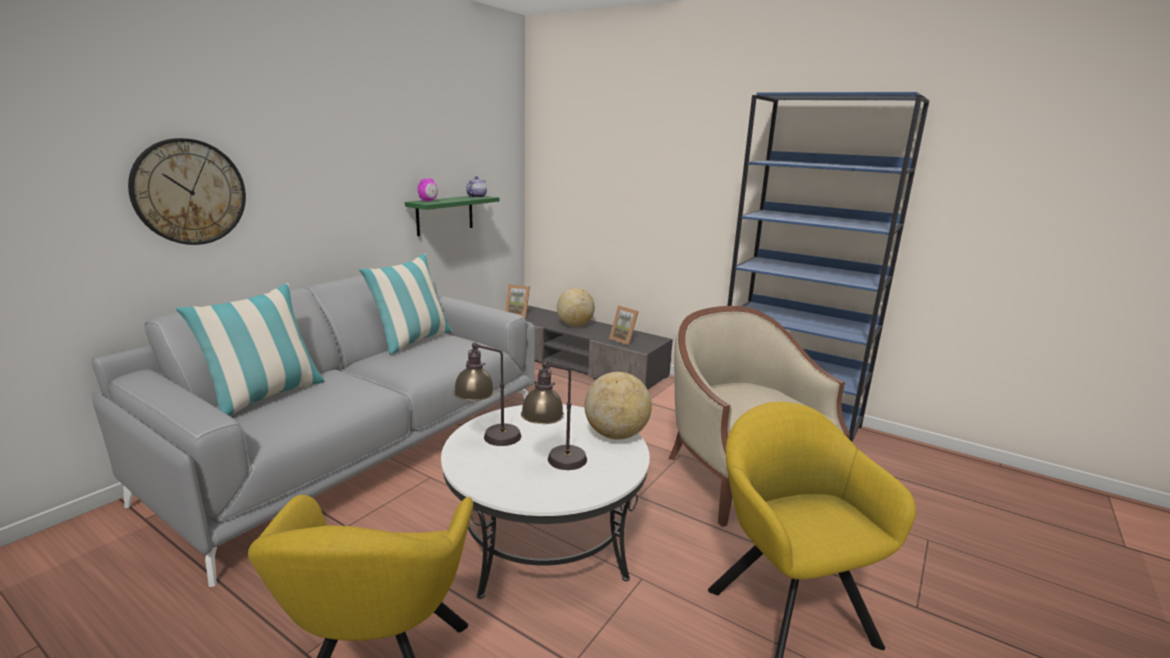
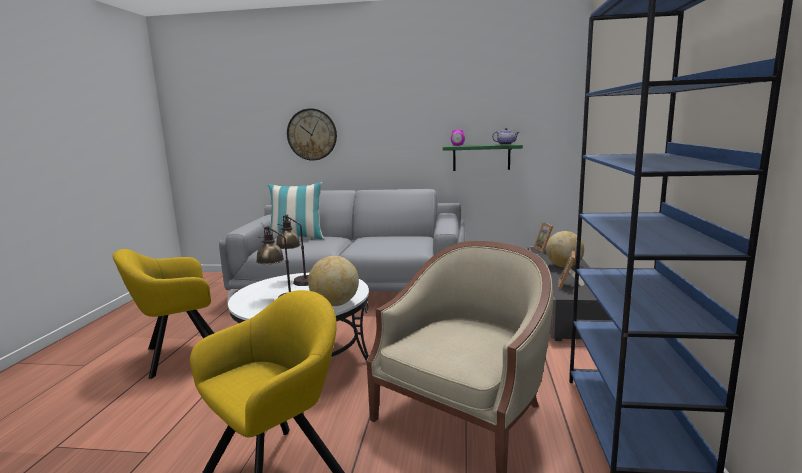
camera: 65 degrees right, 5 degrees down
pillow [359,254,452,355] -> none

